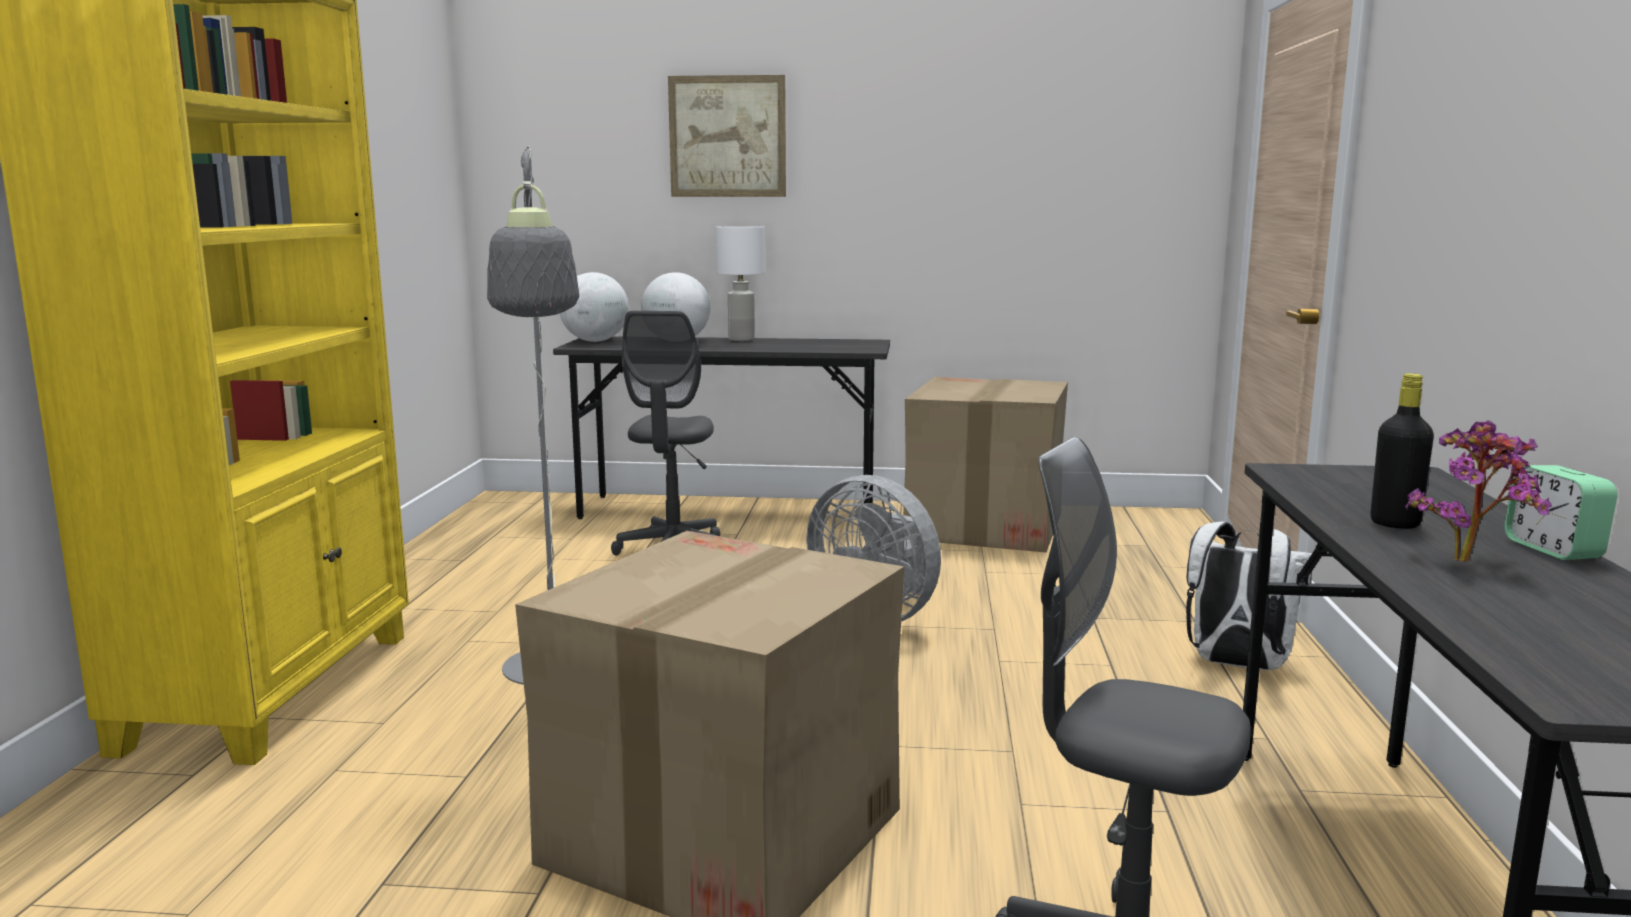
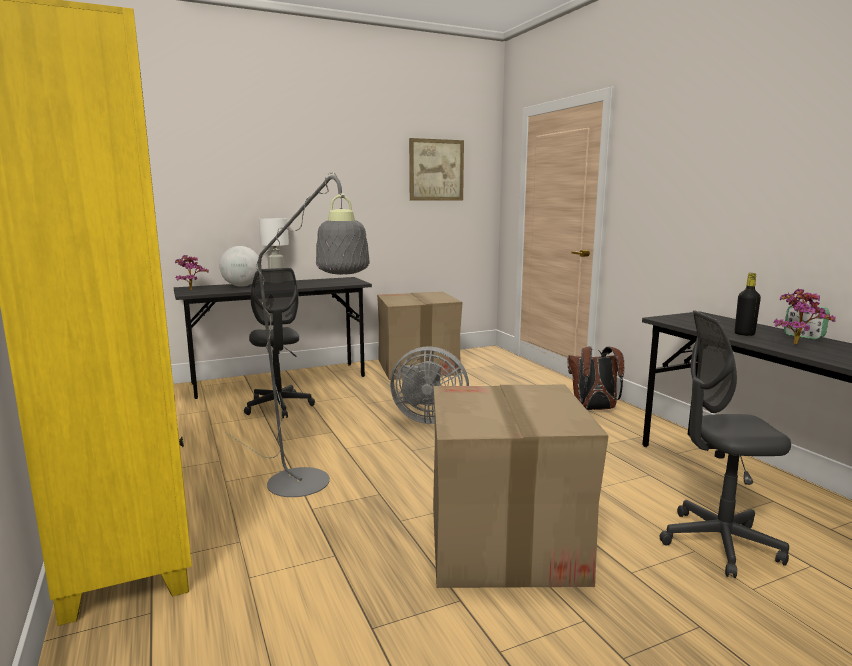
camera: 30 degrees left, 0 degrees up
globe [560,272,629,342] -> potted plant [175,255,209,290]
picture [668,75,786,197] -> picture moved to [409,138,464,201]
white backpack [1186,522,1312,670] -> brown backpack [568,346,624,410]

